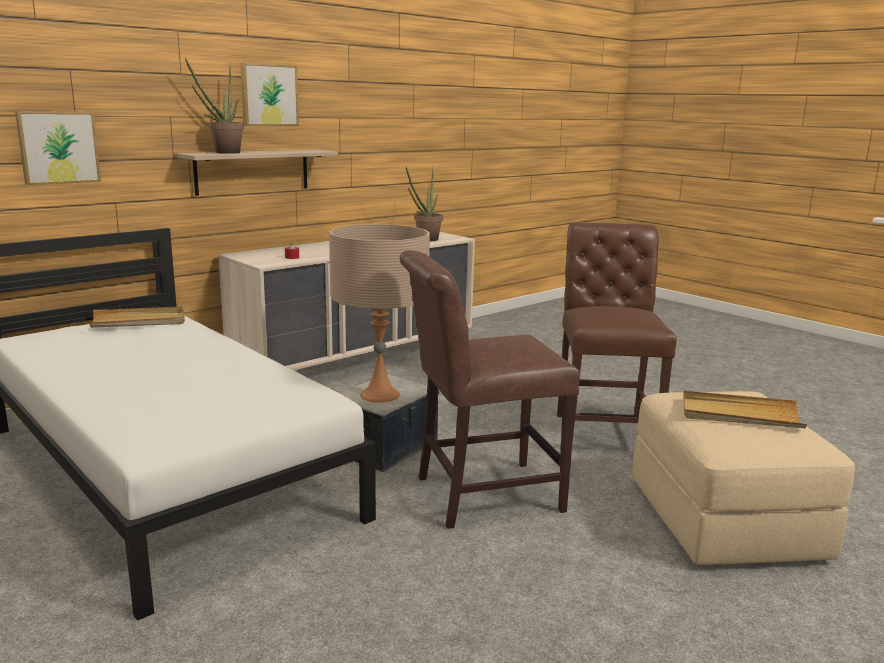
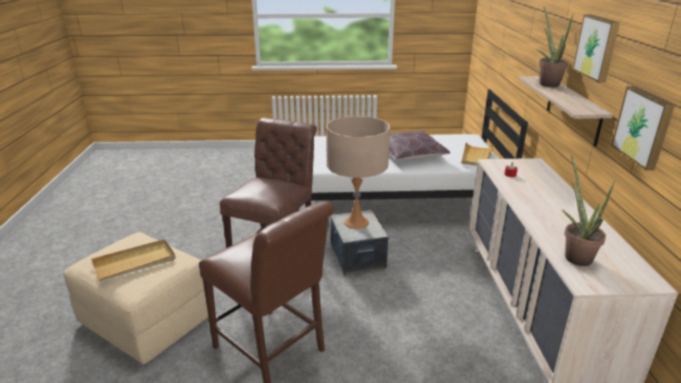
camera: 130 degrees right, 10 degrees up
picture [15,111,101,185] -> picture moved to [611,86,675,171]
none -> brown pillow [389,131,450,160]

